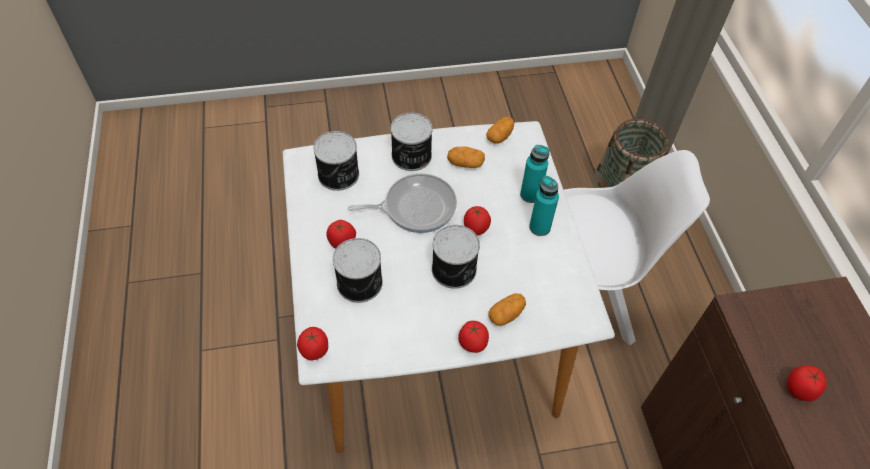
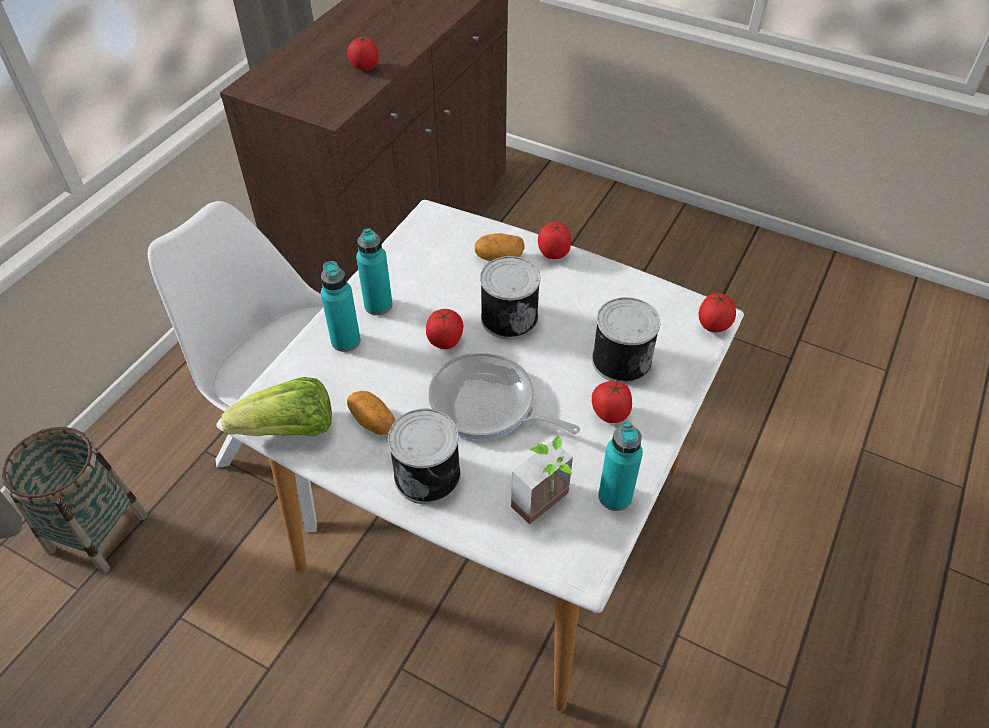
camera: 140 degrees left, 5 degrees down
can [313,131,359,191] -> potted plant [511,436,573,524]
potato [486,117,514,144] -> lettuce [221,377,332,436]
none -> turquoise bottle [598,422,643,511]

